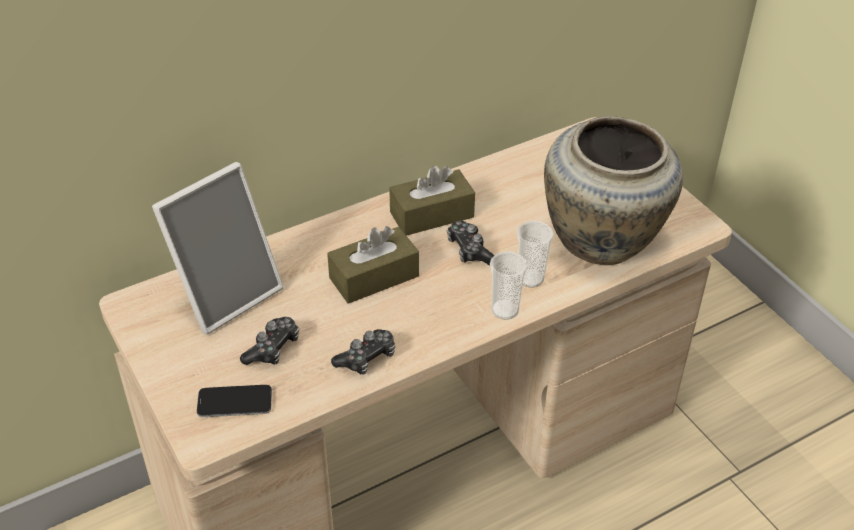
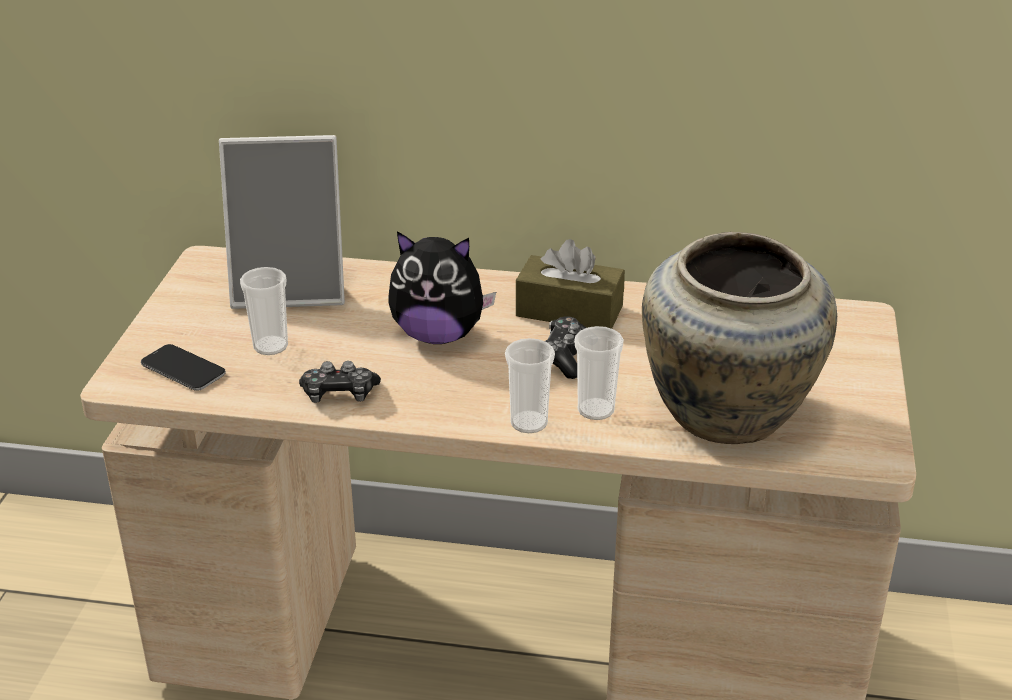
camera: 40 degrees right, 10 degrees down
game controller [240,317,299,365] -> cup [240,267,288,355]
brown tissue box [327,226,419,304] -> plush toy [388,231,496,344]

